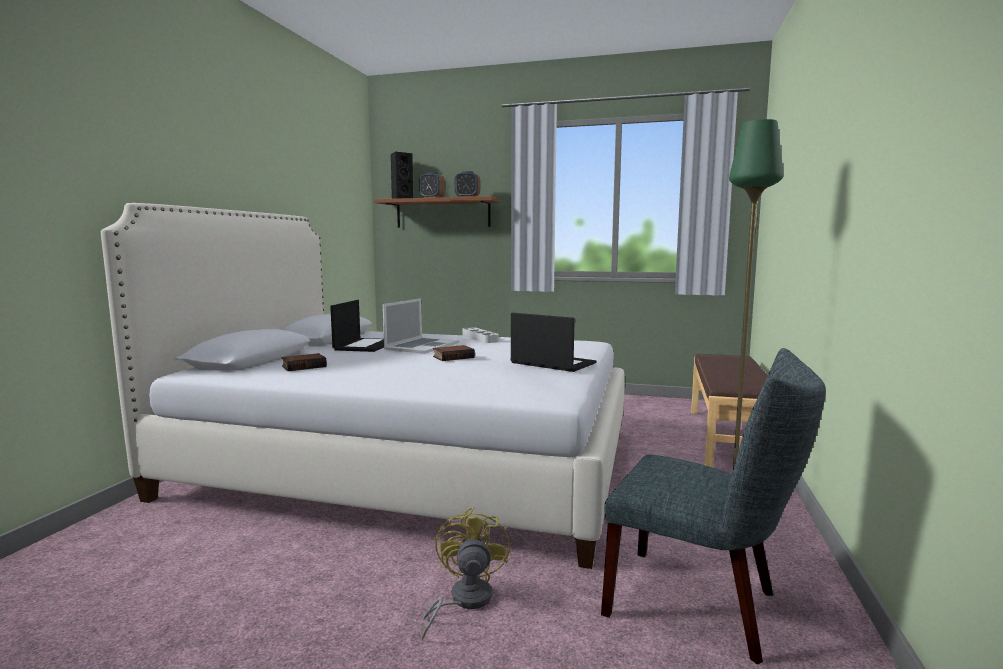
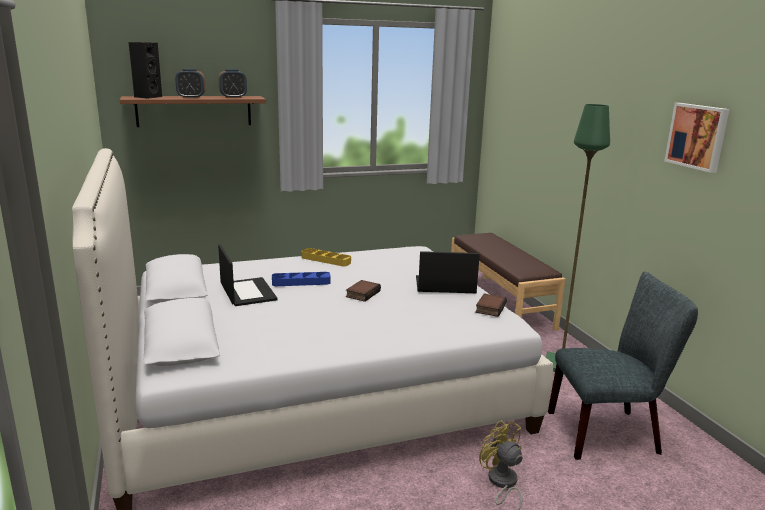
camera: 35 degrees left, 10 degrees up
book [281,353,327,371] -> book moved to [476,293,507,317]
laptop [383,298,459,354] -> blue tray [272,272,331,286]
grey tray [462,327,499,343] -> yellow tray [301,248,351,266]
none -> picture [664,103,730,173]

